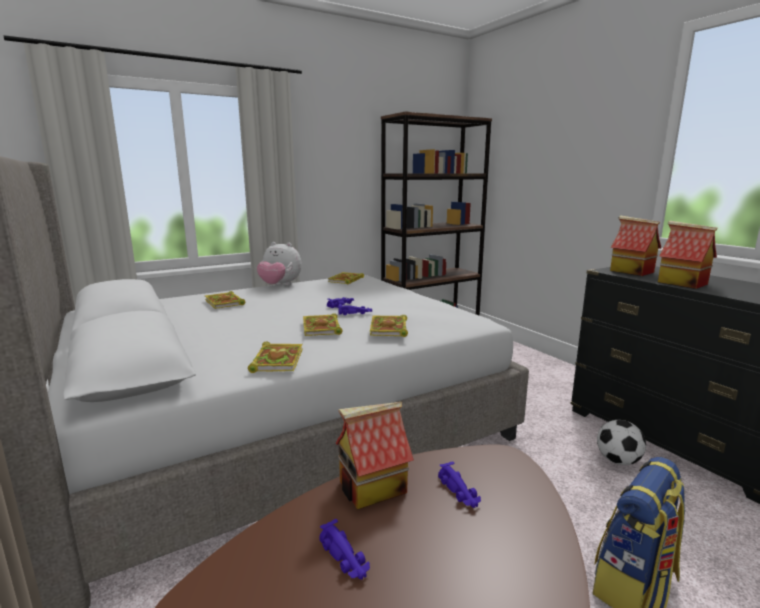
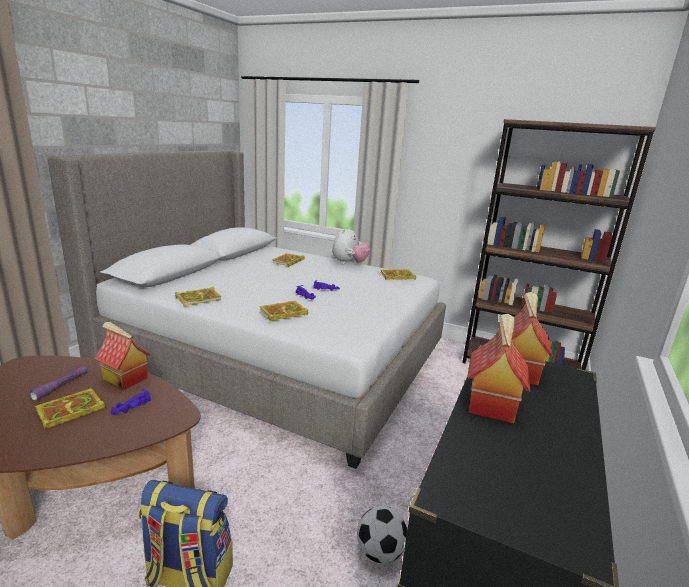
camera: 55 degrees right, 5 degrees up
plush toy [257,242,302,286] -> plush toy turned 135 degrees counterclockwise [332,227,370,264]
book [303,313,342,336] -> book moved to [35,388,105,429]
purple toy car [319,519,370,580] -> purple flashlight [29,366,88,401]

